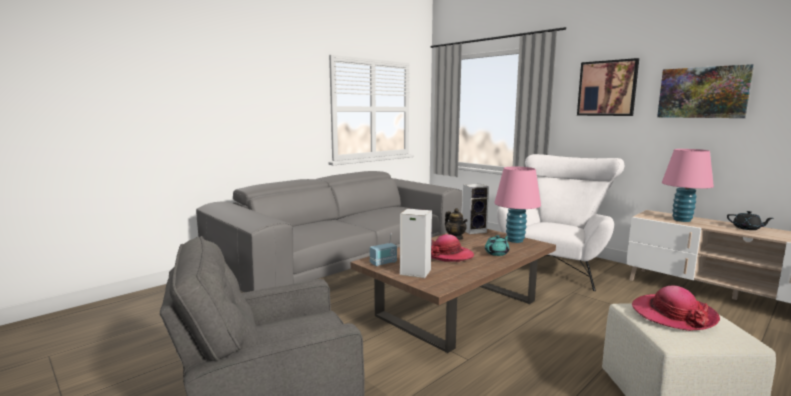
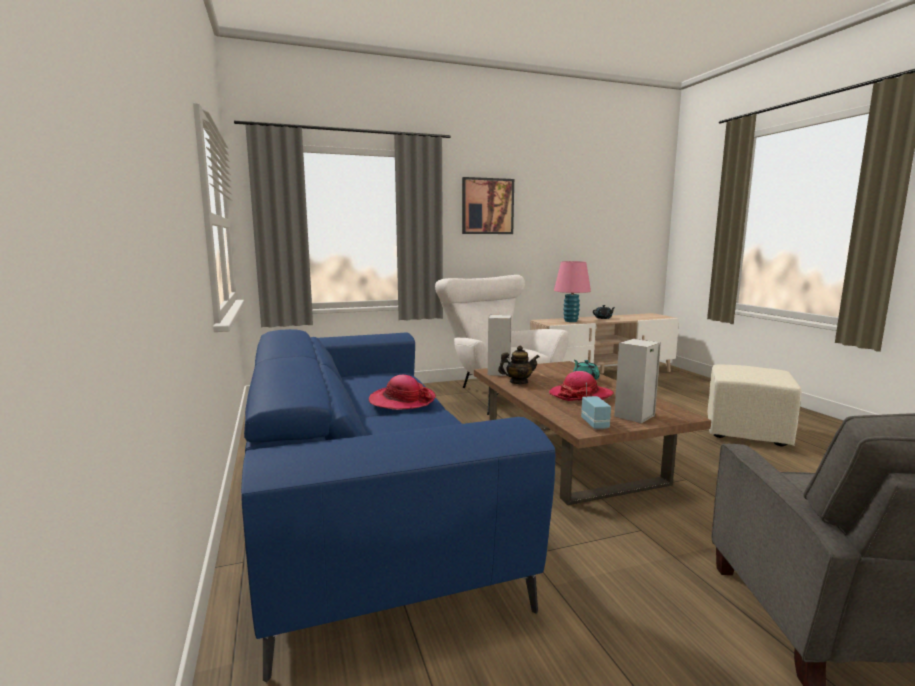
camera: 65 degrees left, 0 degrees up
grey sofa [196,171,462,293] -> blue sofa [241,329,555,682]
pink table lamp [494,167,541,243] -> none
hat [632,286,720,331] -> hat moved to [369,375,435,410]
picture [657,64,754,118] -> none

